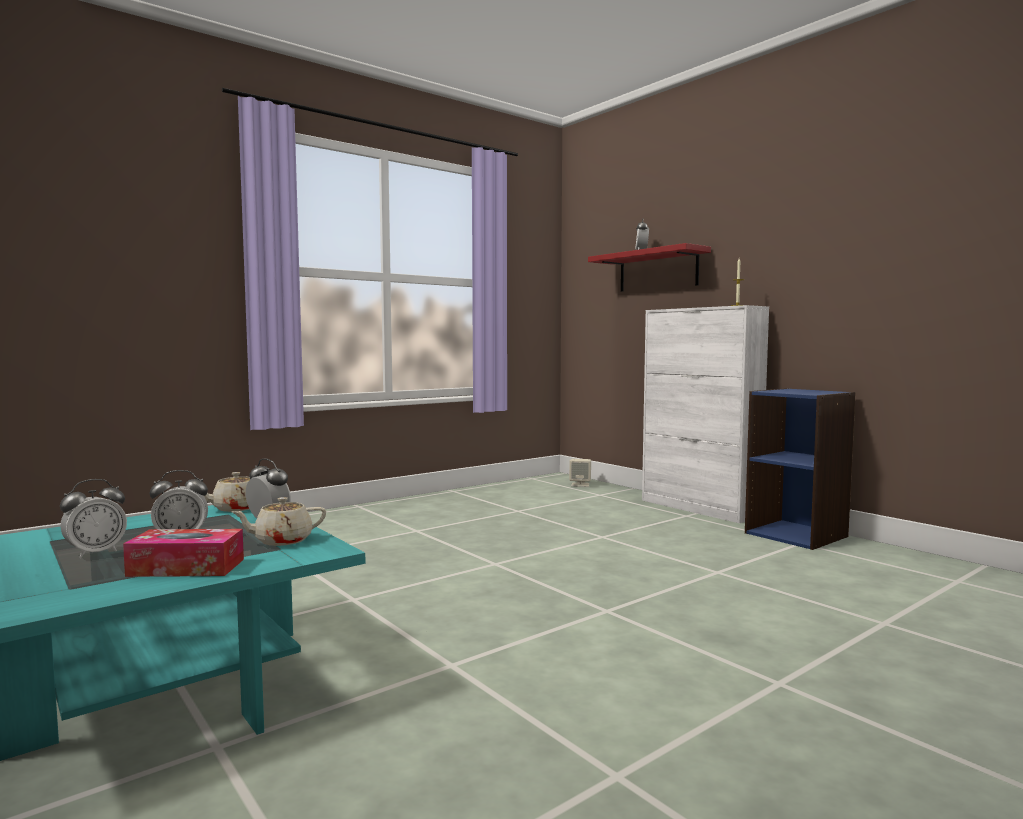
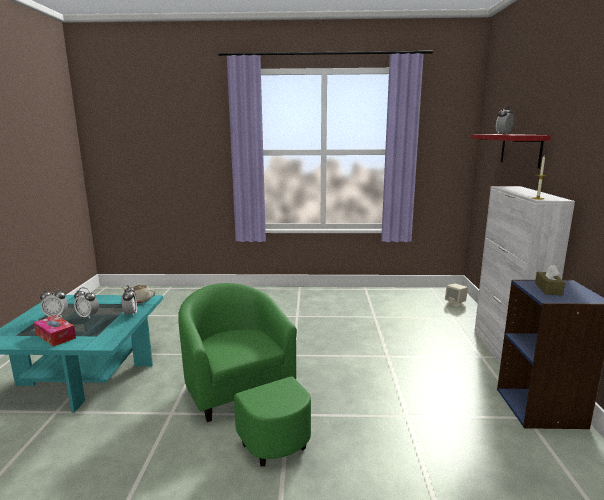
camera: 40 degrees right, 10 degrees up
beige teapot [232,497,326,546] -> none
none -> green armchair [178,283,311,466]
none -> brown tissue box [535,265,565,296]

